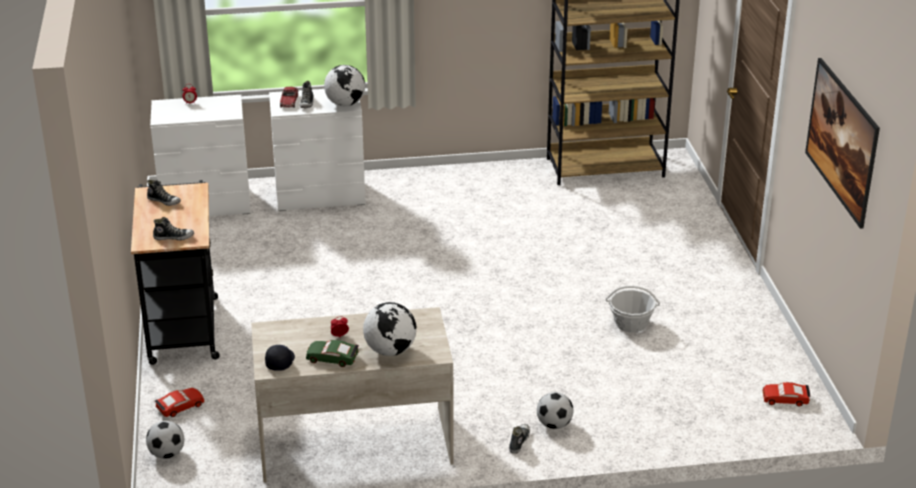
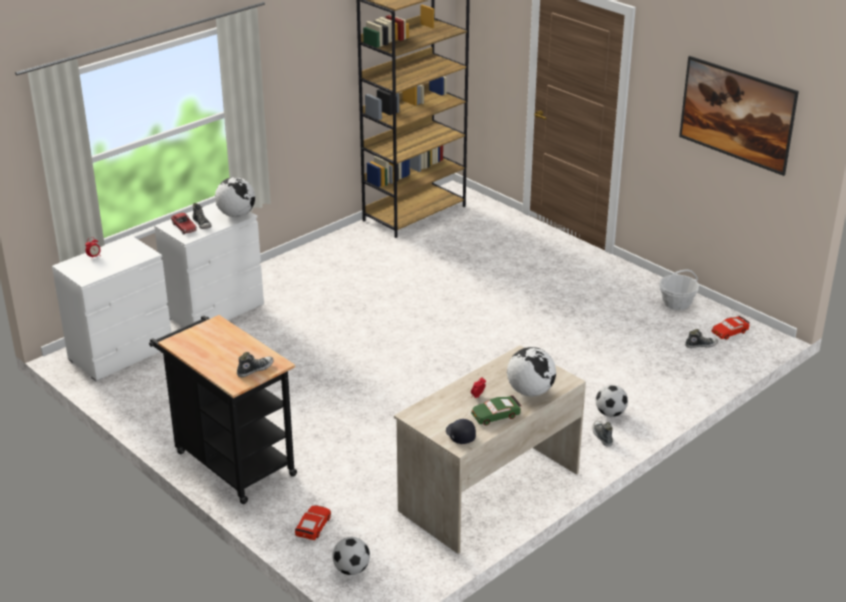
camera: 35 degrees left, 0 degrees up
shoe [147,179,181,206] -> shoe moved to [685,329,718,348]
basket [606,286,660,333] -> basket moved to [659,269,699,310]

